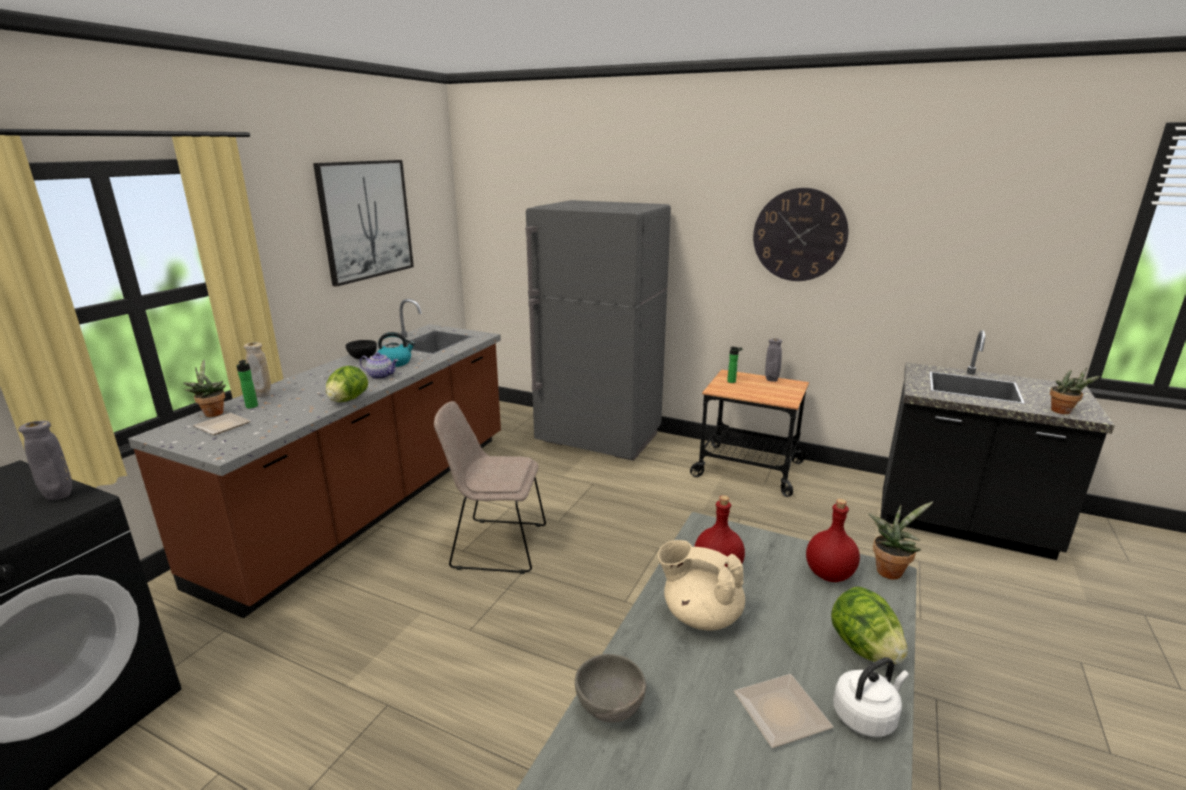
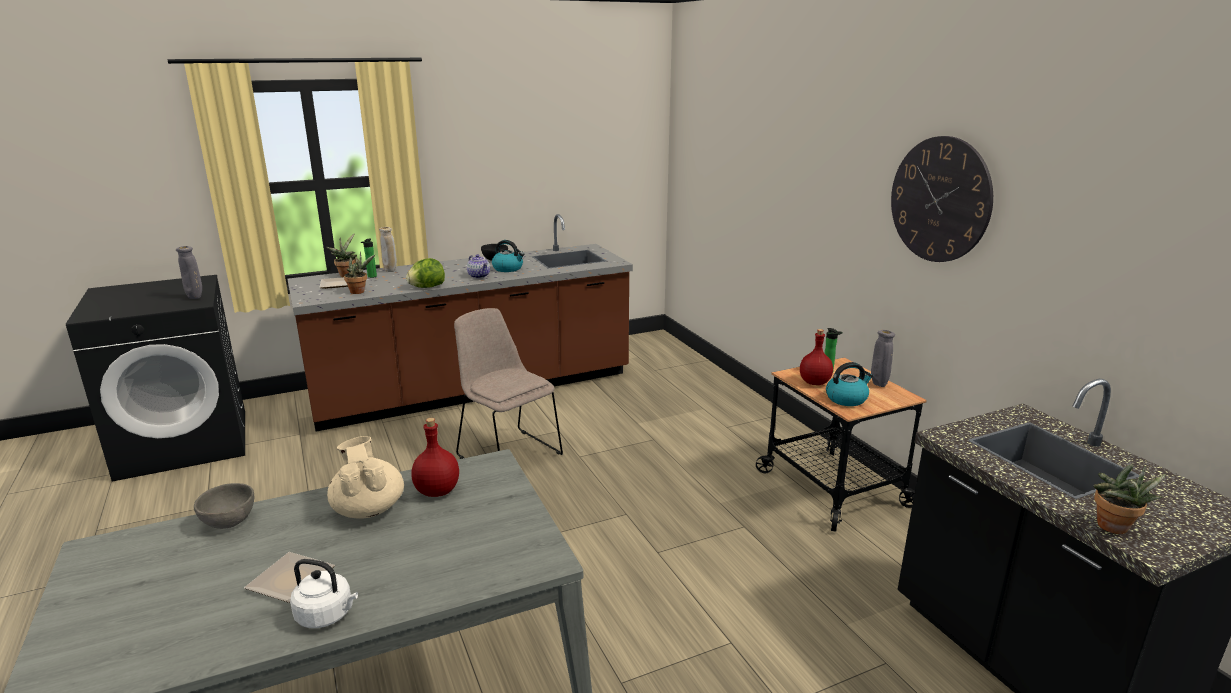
camera: 40 degrees right, 0 degrees up
picture [313,160,414,287] -> none
grey fridge [526,200,671,460] -> none
red bottle [806,499,860,582] -> red bottle moved to [800,329,833,385]
lettuce [831,587,908,664] -> none
potted plant [868,501,933,580] -> potted plant moved to [344,252,375,294]
none -> kettle [826,362,873,406]

